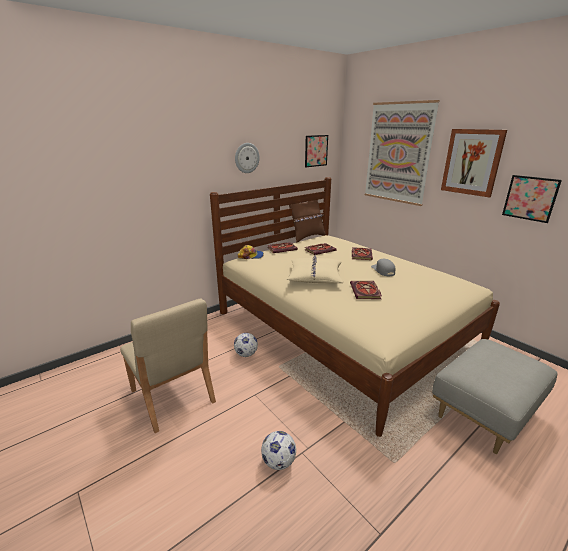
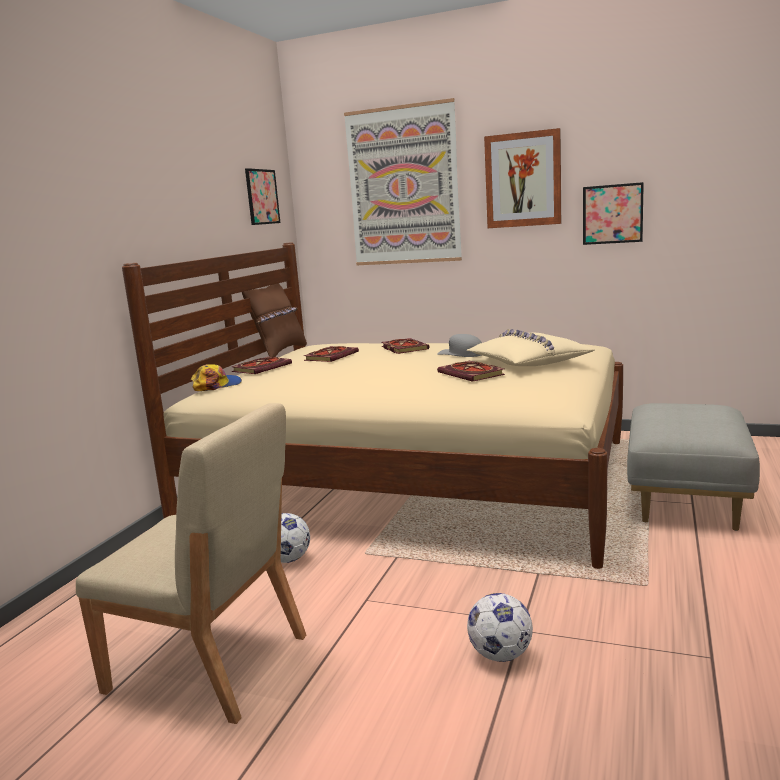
camera: 30 degrees left, 10 degrees down
wall clock [235,143,260,173] -> none
beige pillow [287,255,343,283] -> beige pillow moved to [466,329,595,366]

